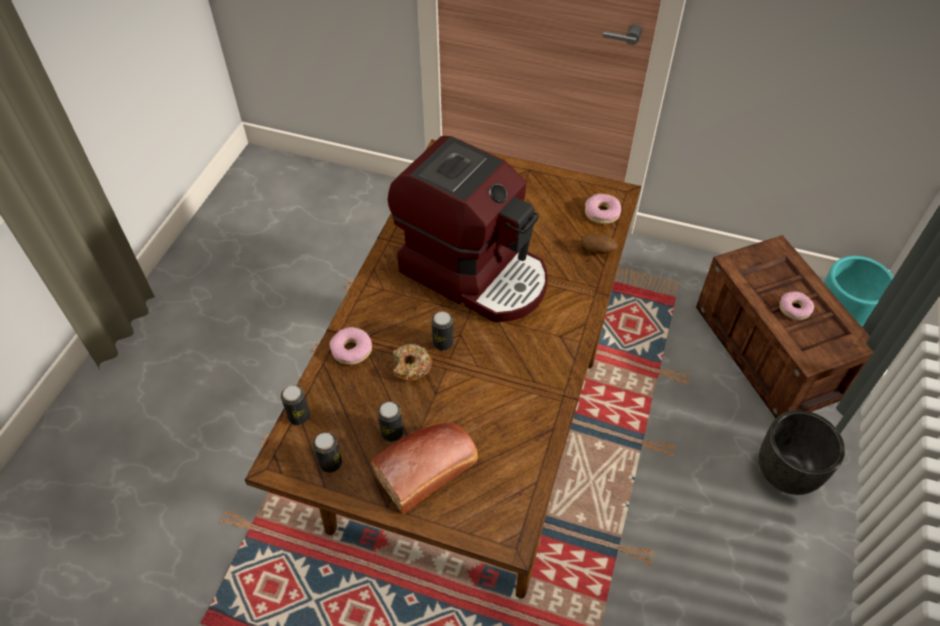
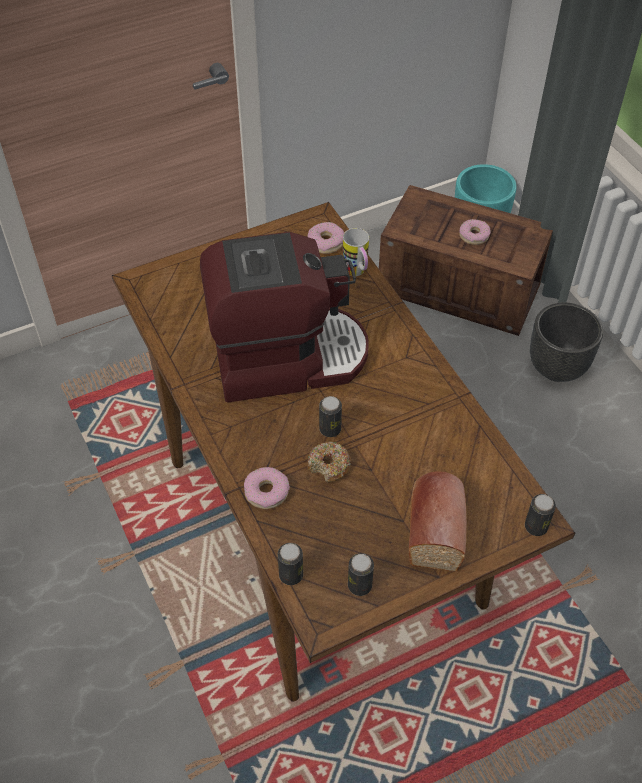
camera: 45 degrees left, 0 degrees up
can [377,401,404,442] -> can moved to [525,494,556,536]
potato [581,234,618,254] -> mug [343,228,369,276]

